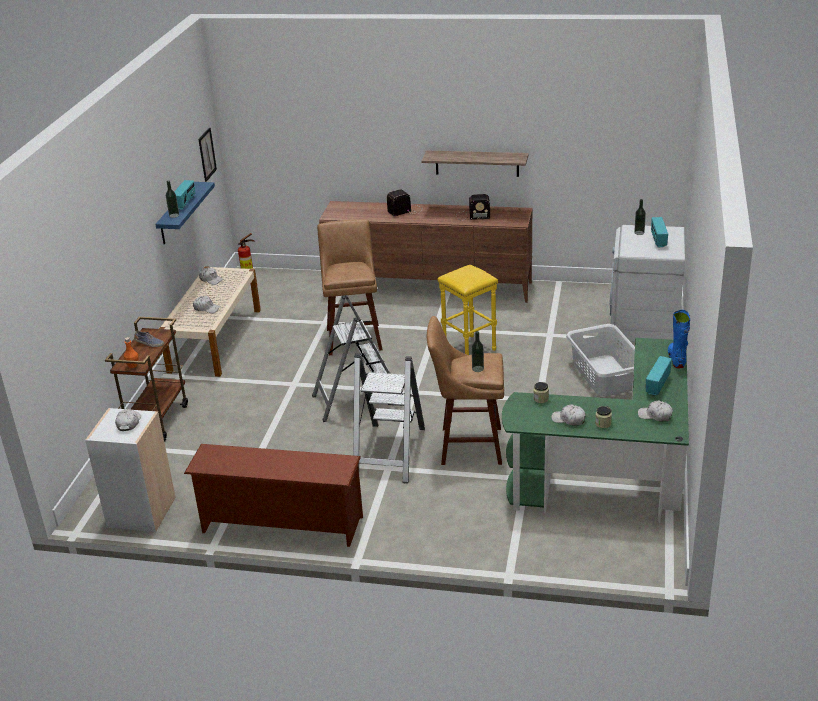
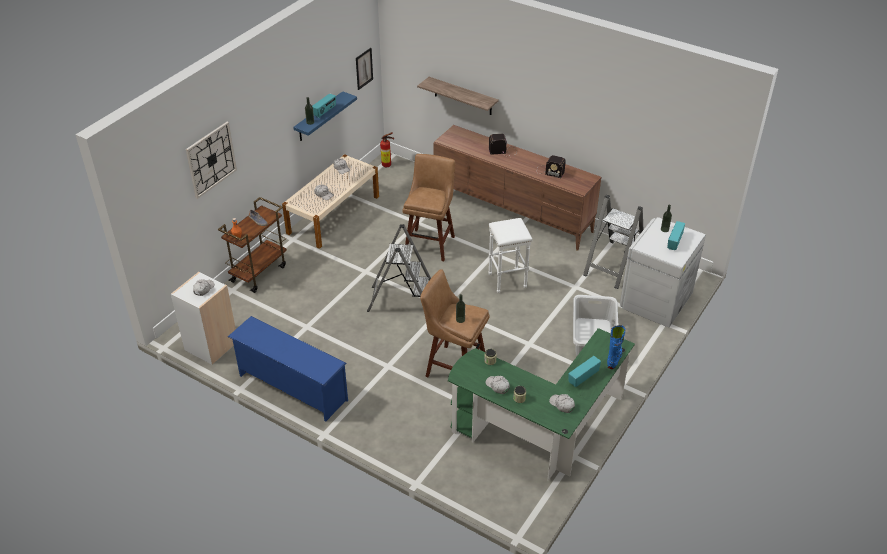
camera: 20 degrees right, 10 degrees up
brown shoe rack [184,444,363,547] -> blue shoe rack [228,316,348,421]
grey step ladder [353,353,425,484] -> grey step ladder moved to [583,195,643,289]
shelf [421,151,529,177] -> shelf moved to [417,77,499,115]
yellow stool [438,265,498,355] -> white stool [488,218,532,293]
none -> wall clock [186,122,237,199]

